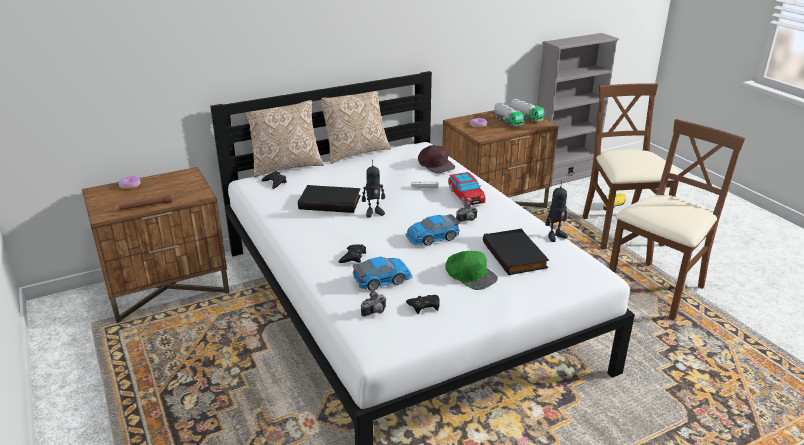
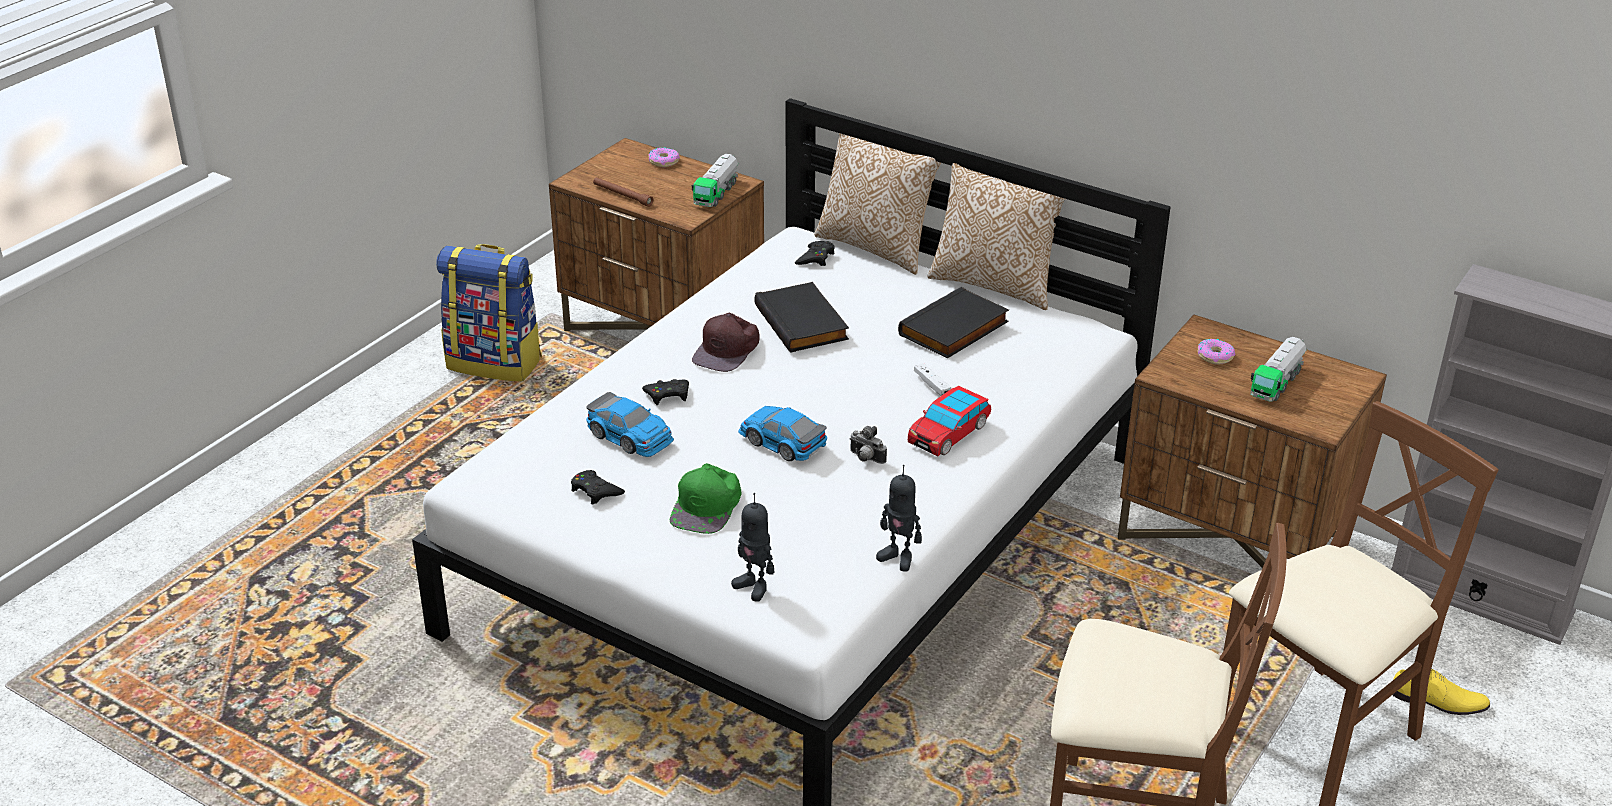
camera: 60 degrees right, 5 degrees up
camera [361,289,387,317] -> none
toy robot [362,160,385,218] -> toy robot moved to [731,493,775,602]
brown cap [418,145,455,173] -> brown cap moved to [692,312,760,372]
black book [483,229,549,275] -> black book moved to [898,287,1009,358]
toy truck [510,99,544,123] -> toy truck moved to [692,154,738,207]
none -> backpack [436,244,542,382]

